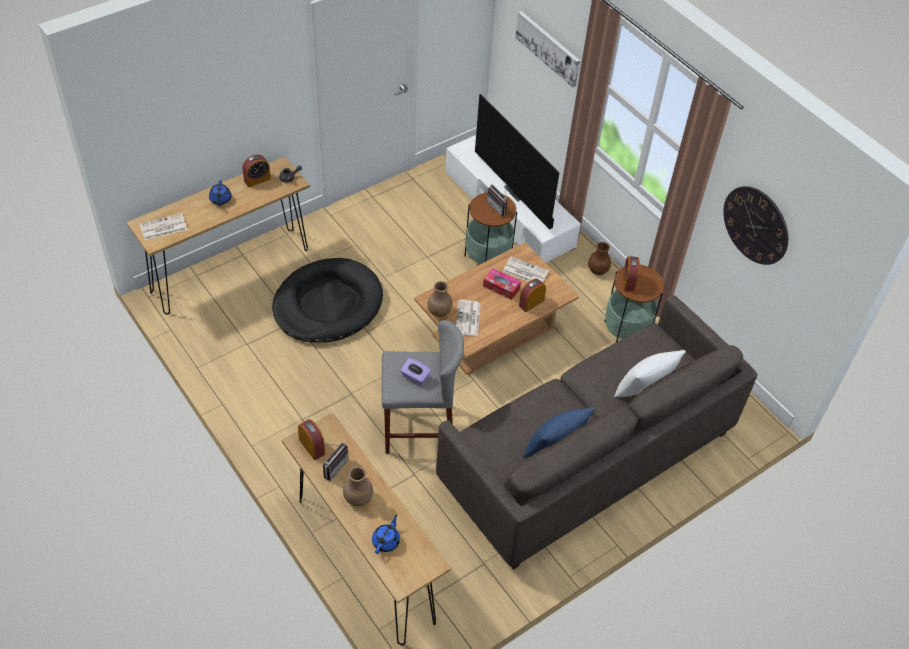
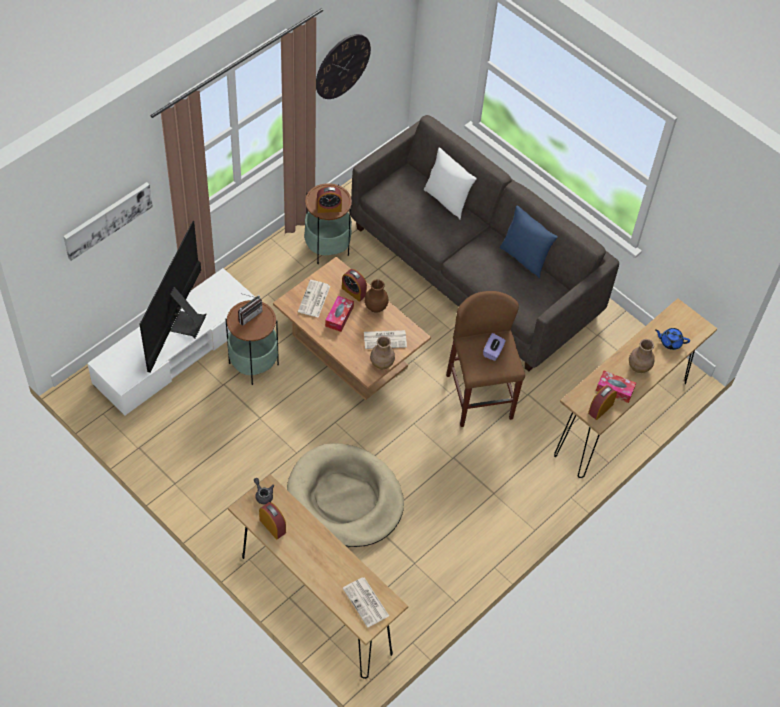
camera: 100 degrees left, 5 degrees up
blue teapot [209,180,231,205] -> none
black dog bed [272,258,383,343] -> beige dog bed [287,443,404,547]
radio [322,442,349,481] -> tissue box [596,371,636,403]
grey stool [382,320,464,454] -> brown stool [446,291,525,427]
television [475,94,559,230] -> television turned 150 degrees clockwise [140,221,207,373]
brown vase [588,242,611,275] -> brown vase moved to [364,279,388,313]

